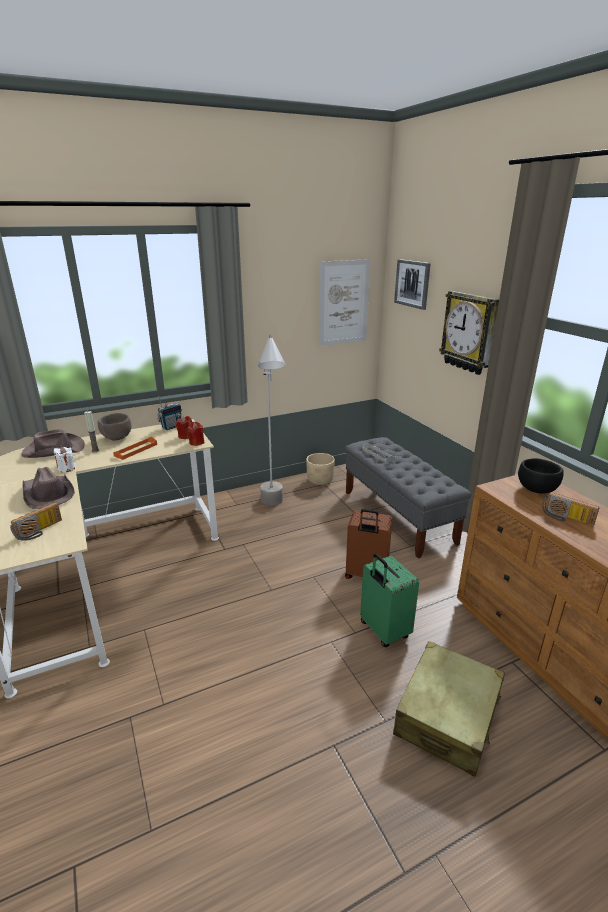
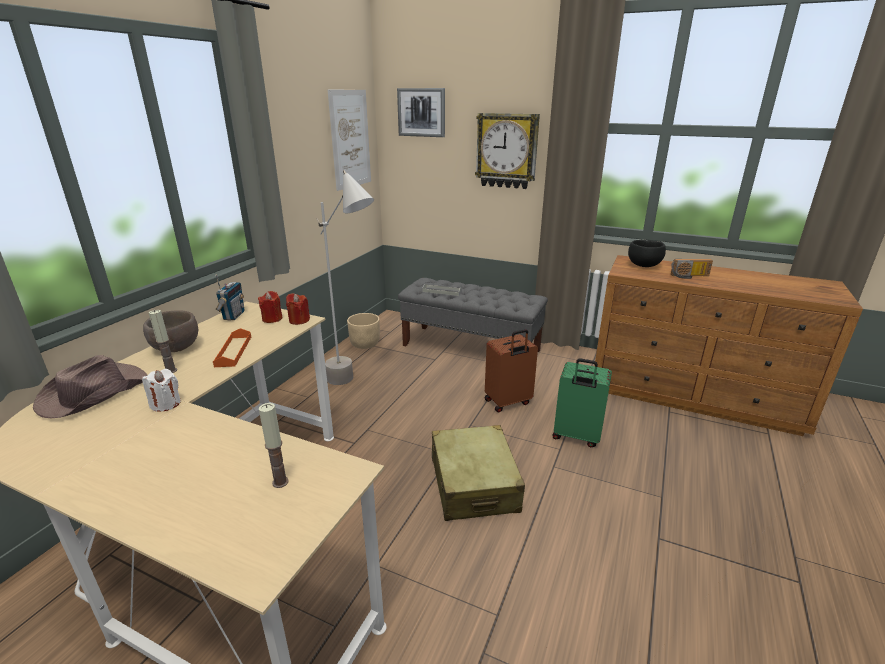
camera: 40 degrees left, 0 degrees up
radio [10,502,62,541] -> candle [259,403,289,488]
brown hat [22,467,75,509] -> none
beige suitcase [393,641,505,777] -> beige suitcase moved to [432,425,525,521]

